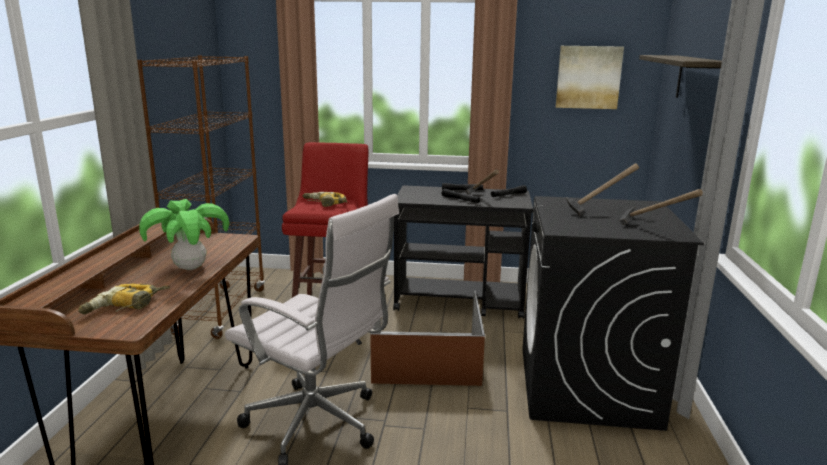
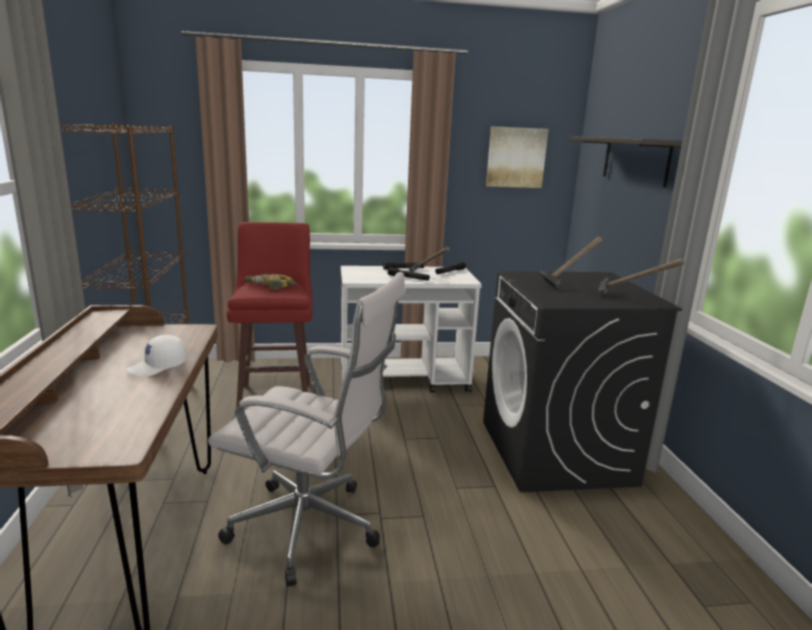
camera: 15 degrees left, 0 degrees up
power drill [78,284,170,314] -> none
potted plant [139,199,229,270] -> white cap [126,335,186,377]
brown storage box [370,291,485,386] -> none
black cart [393,186,533,319] -> white cart [341,266,482,393]

